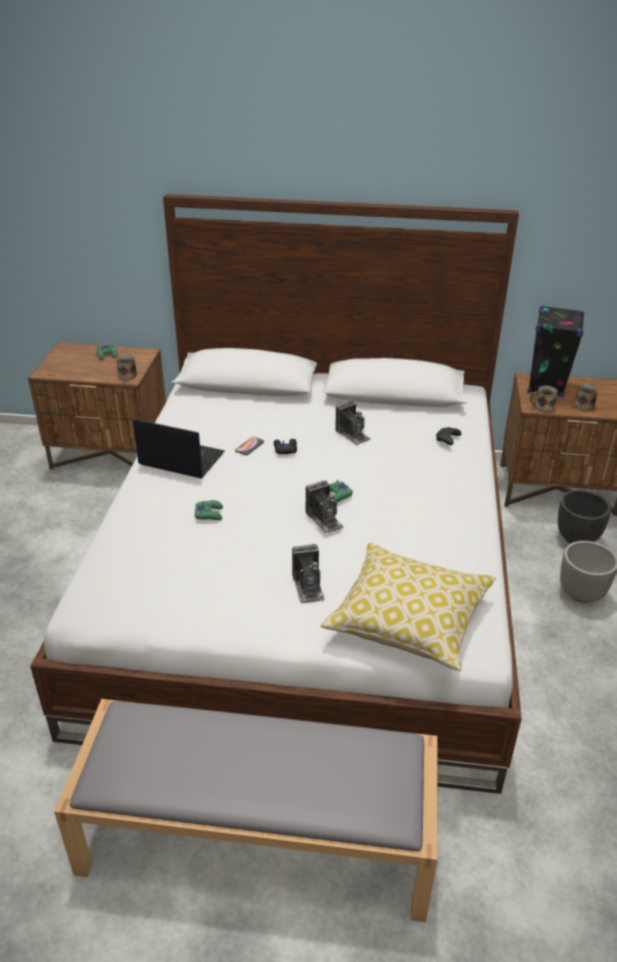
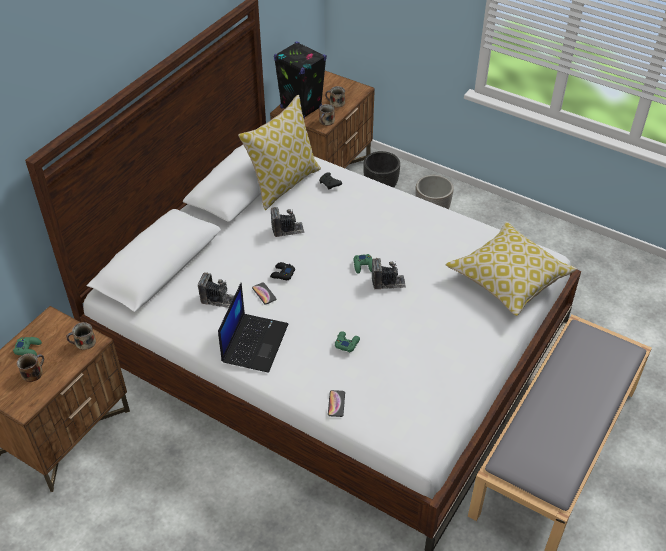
camera: 65 degrees left, 10 degrees up
laptop [133,419,225,478] -> laptop turned 150 degrees clockwise [218,283,288,373]
camera [292,544,324,604] -> camera moved to [198,272,234,308]
none -> mug [17,353,44,382]
none -> pillow [238,95,321,210]
none -> phone [328,390,345,417]

